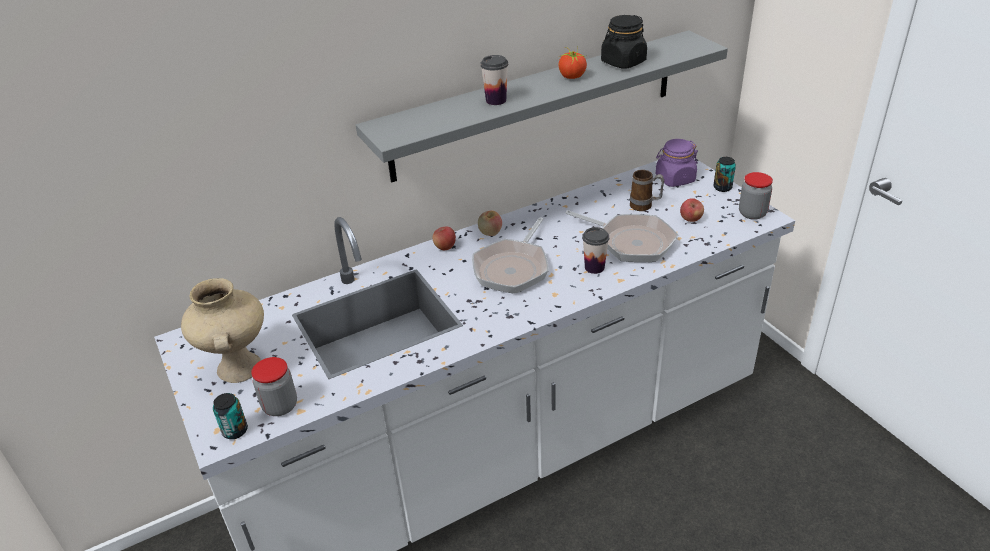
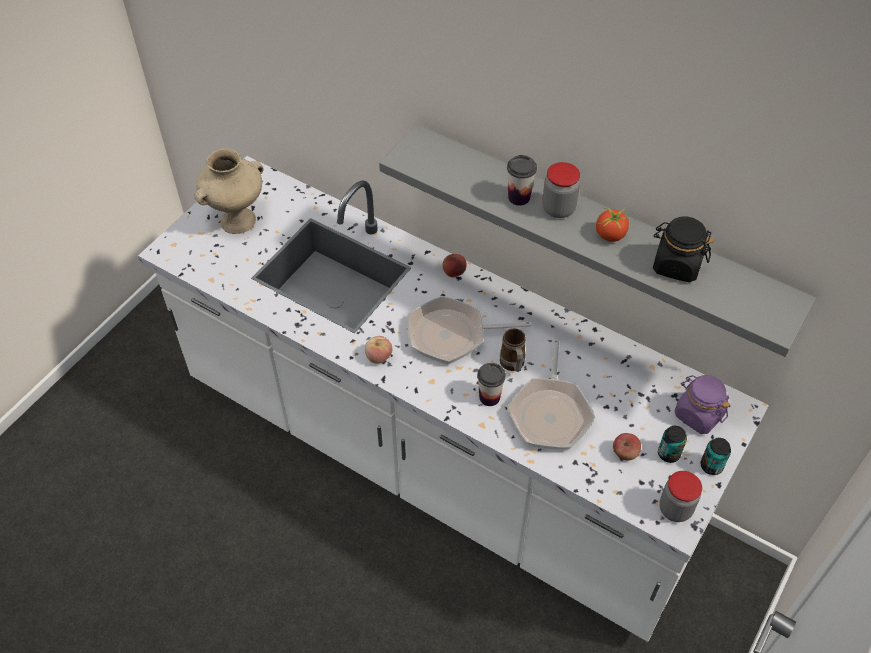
camera: 60 degrees right, 15 degrees up
can [213,393,248,439] -> can moved to [658,426,687,463]
jar [251,357,297,416] -> jar moved to [542,162,580,218]
apple [478,211,502,236] -> apple moved to [365,336,392,364]
mug [630,170,664,211] -> mug moved to [500,328,526,372]

